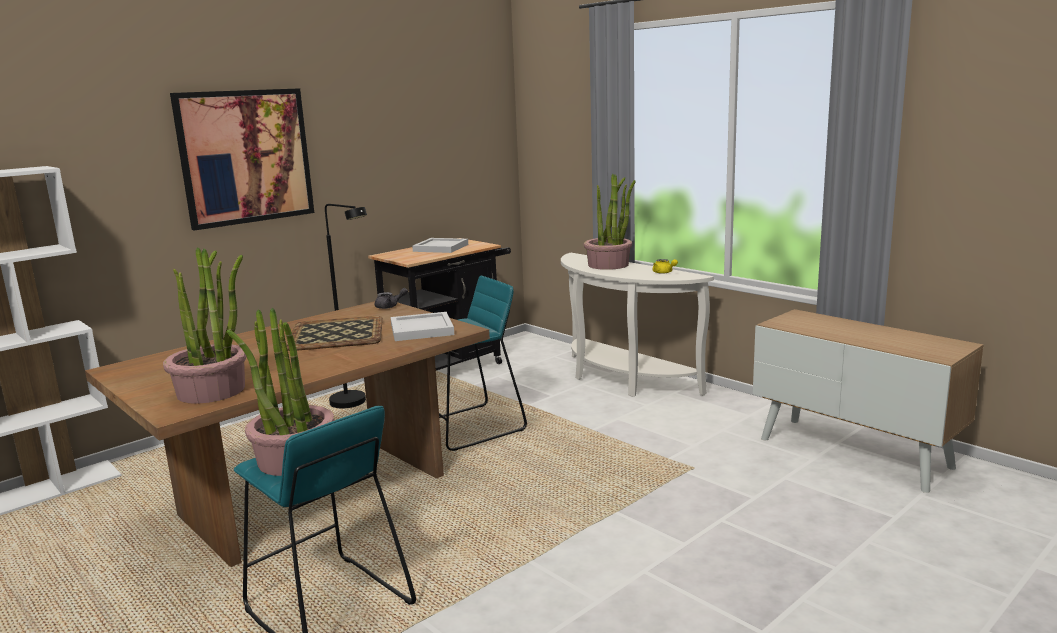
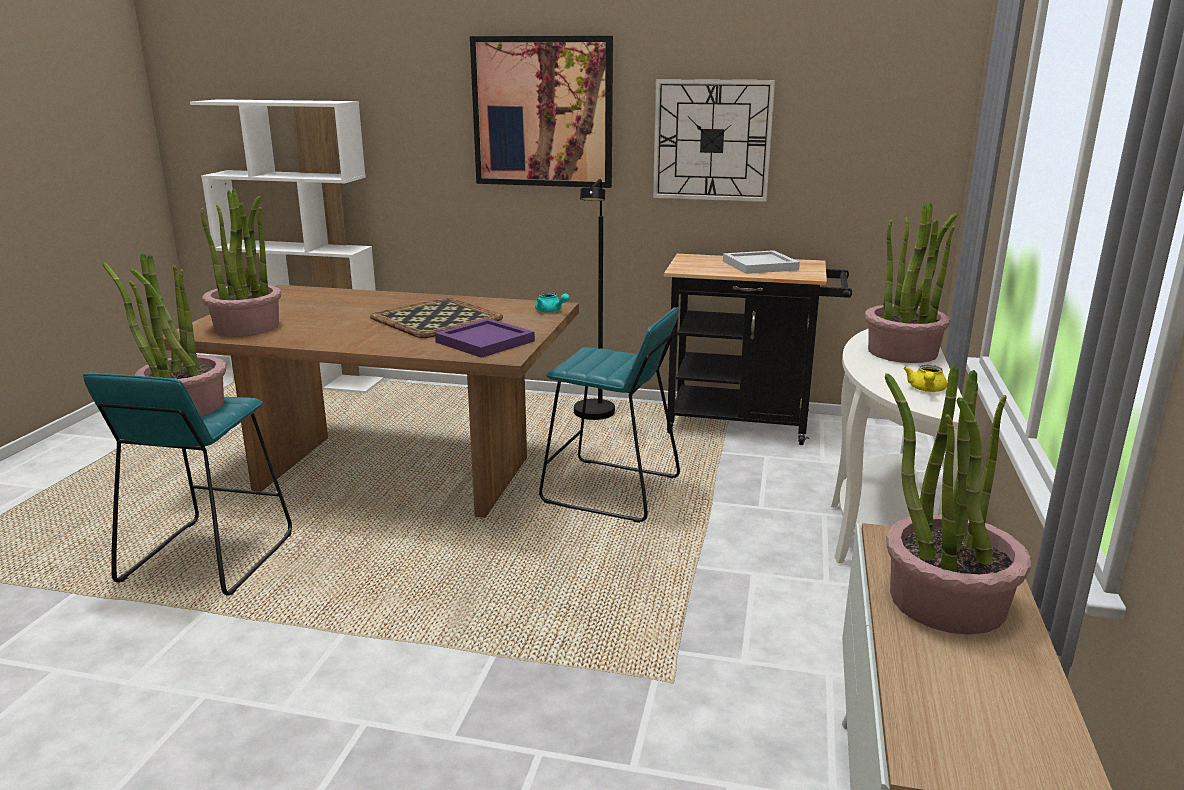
camera: 55 degrees right, 5 degrees up
grey teapot [375,288,408,309] -> turquoise teapot [535,292,570,312]
white tray [391,312,454,341] -> purple tray [435,318,535,358]
none -> wall clock [653,79,775,202]
none -> potted plant [885,364,1031,635]

